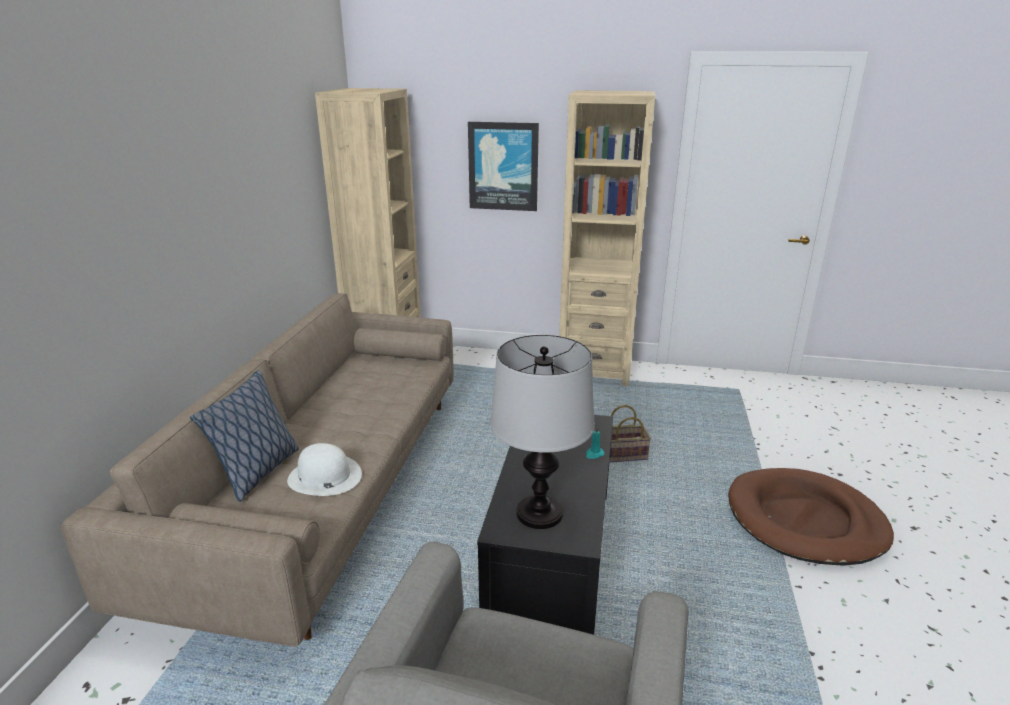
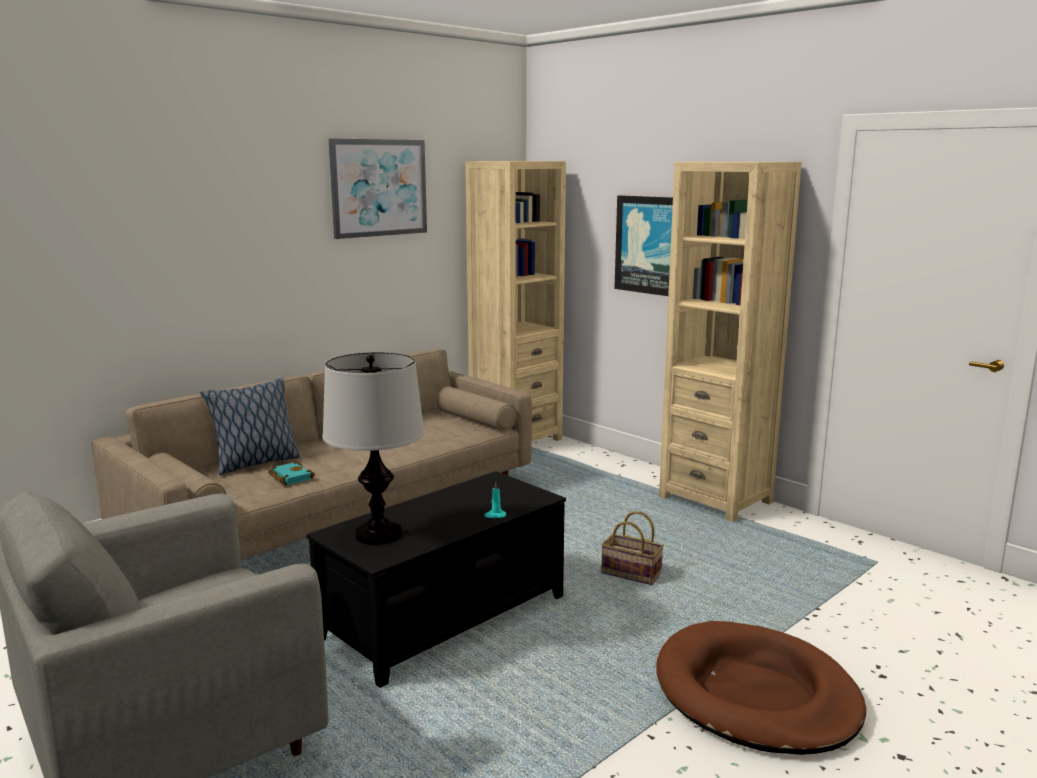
camera: 35 degrees right, 10 degrees down
white hat [287,443,362,496] -> turquoise book [268,461,315,485]
none -> picture [329,139,427,239]

